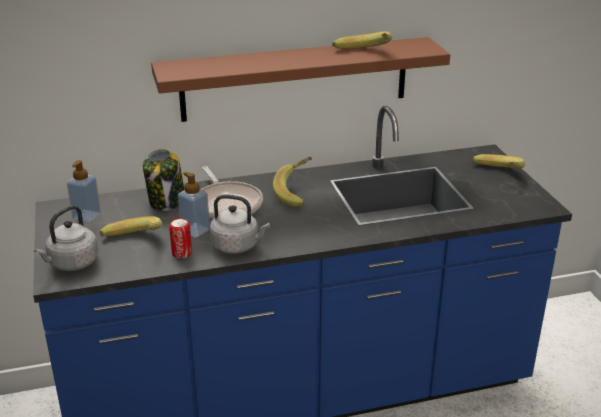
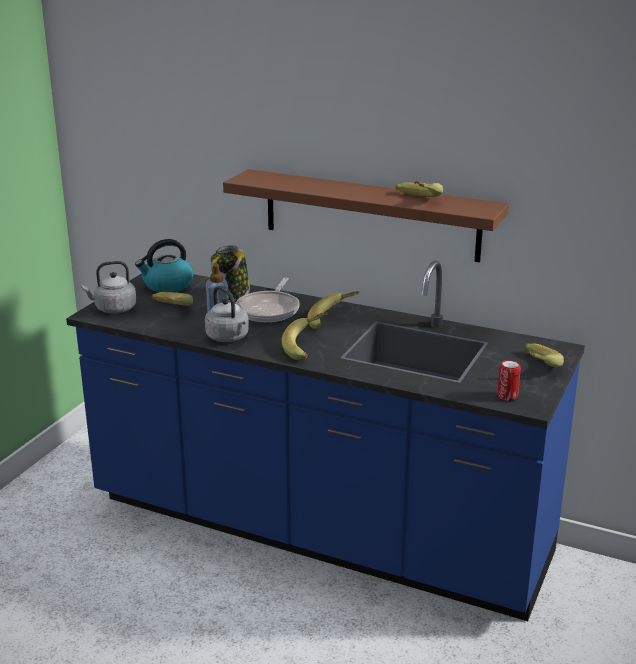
camera: 40 degrees right, 5 degrees down
soap dispenser [67,160,101,222] -> kettle [135,239,193,292]
can [169,218,192,258] -> can moved to [498,360,521,401]
none -> banana [282,312,327,360]

